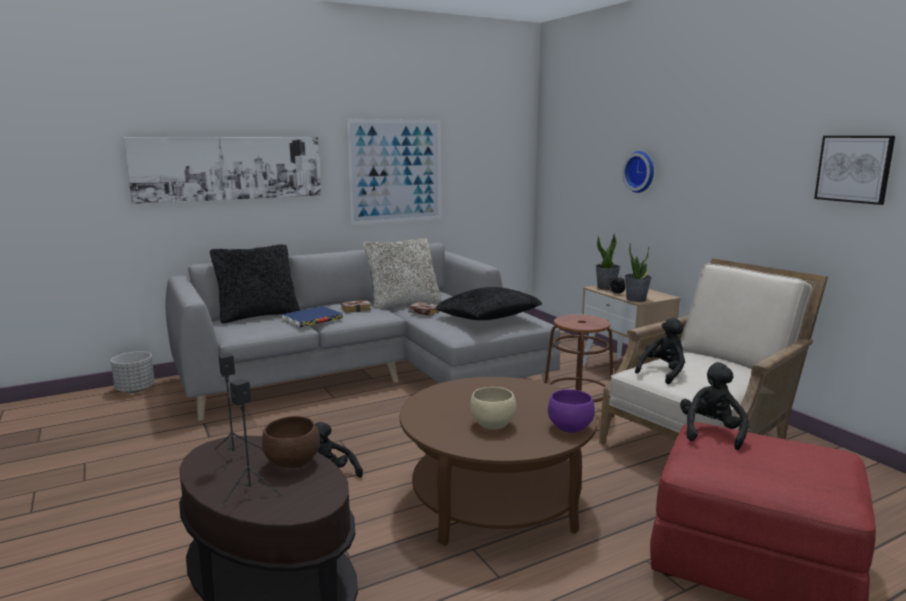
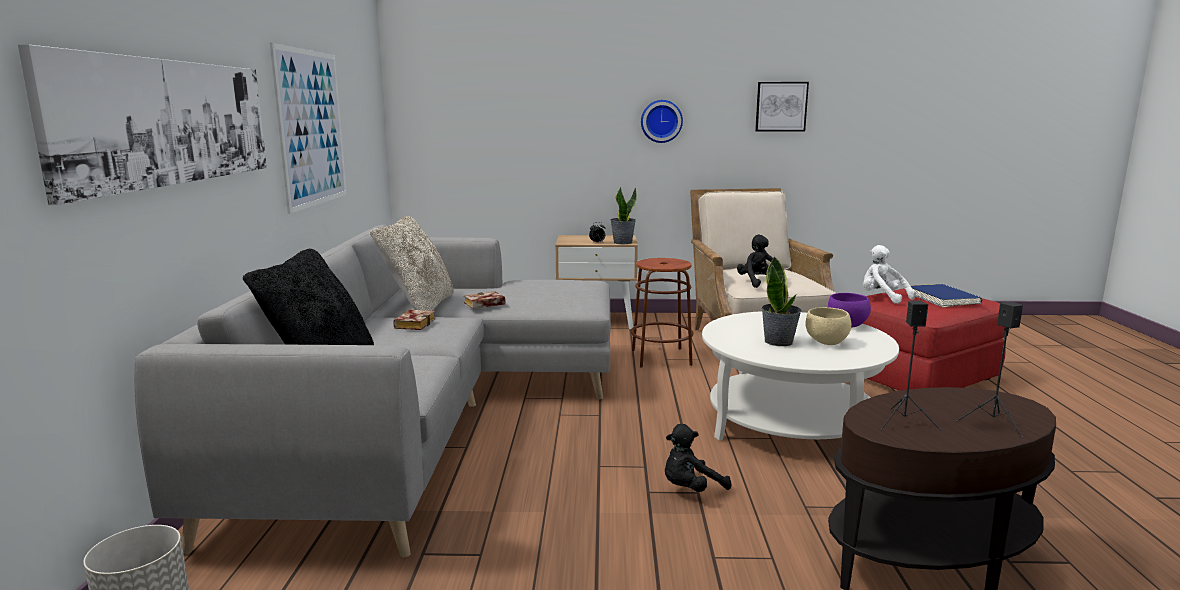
camera: 60 degrees left, 0 degrees up
brown bowl [262,416,320,468] -> none
blue book [282,306,343,327] -> blue book moved to [911,284,982,307]
brown coffee table [400,377,597,546] -> white coffee table [702,311,899,441]
black pillow [436,287,542,320] -> none
potted plant [596,233,620,290] -> potted plant moved to [761,256,802,346]
wall clock [622,151,654,193] -> wall clock moved to [641,100,683,143]
black plush toy [680,362,748,450] -> white plush toy [863,245,916,304]

